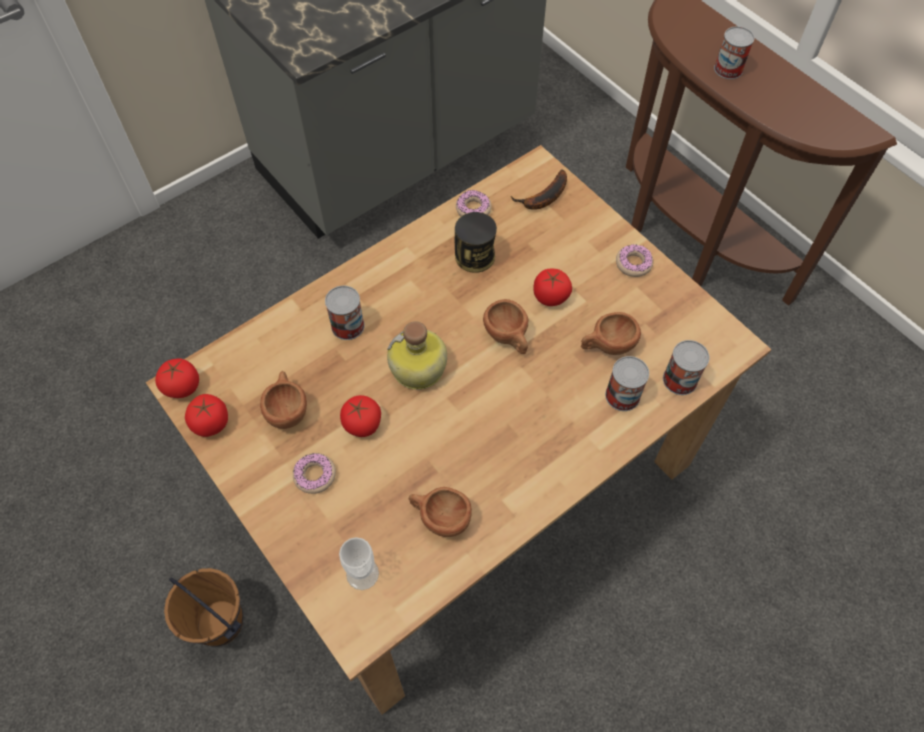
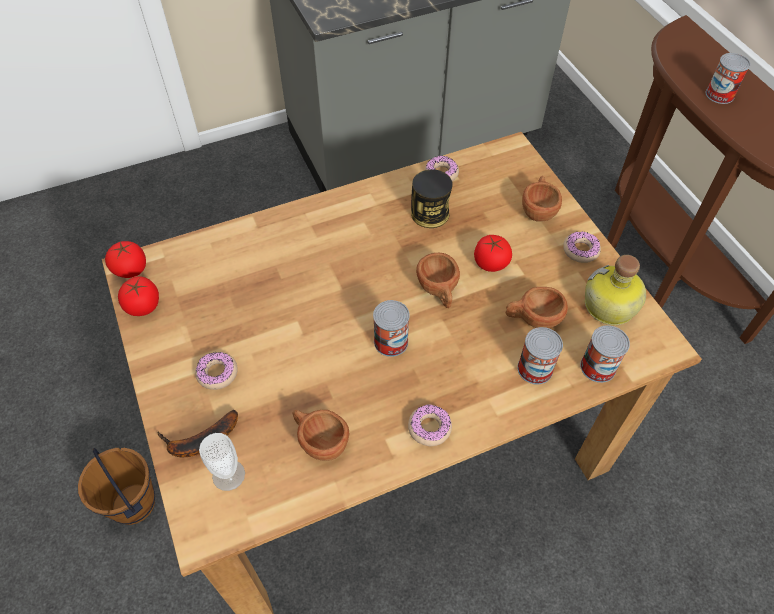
camera: 15 degrees right, 5 degrees down
brown cup [260,371,307,429] -> brown cup moved to [522,176,562,222]
can [325,286,365,340] -> can moved to [373,300,410,357]
tomato [340,395,381,437] -> none
bottle [387,321,447,390] -> bottle moved to [585,255,646,325]
banana [511,169,567,210] -> banana moved to [157,410,238,457]
none -> donut [408,405,452,446]

